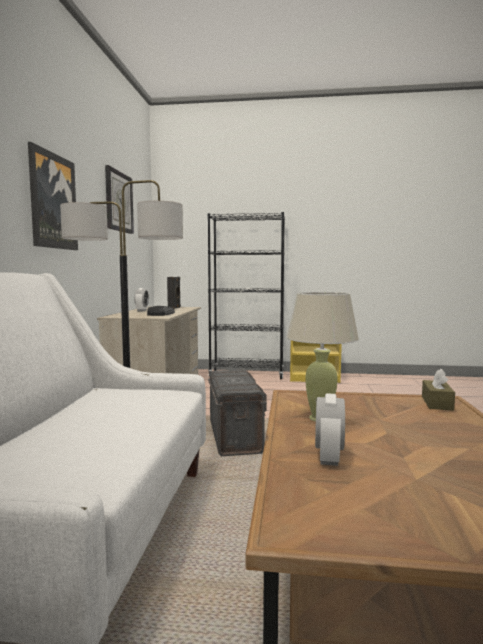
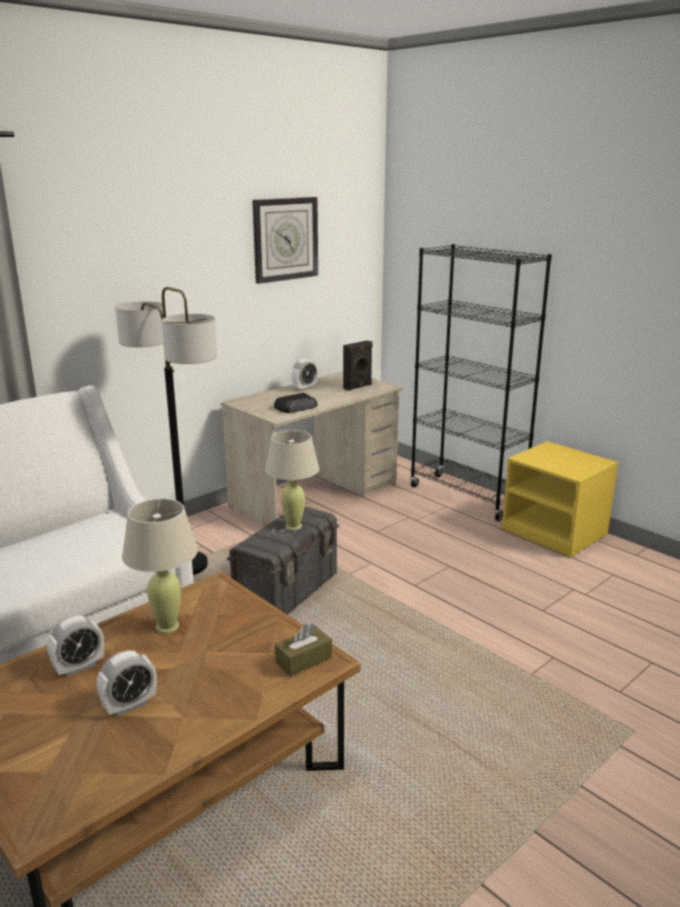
camera: 40 degrees right, 15 degrees up
picture [28,142,78,250] -> none
none -> alarm clock [97,650,157,716]
none -> beige table lamp [265,430,319,530]

